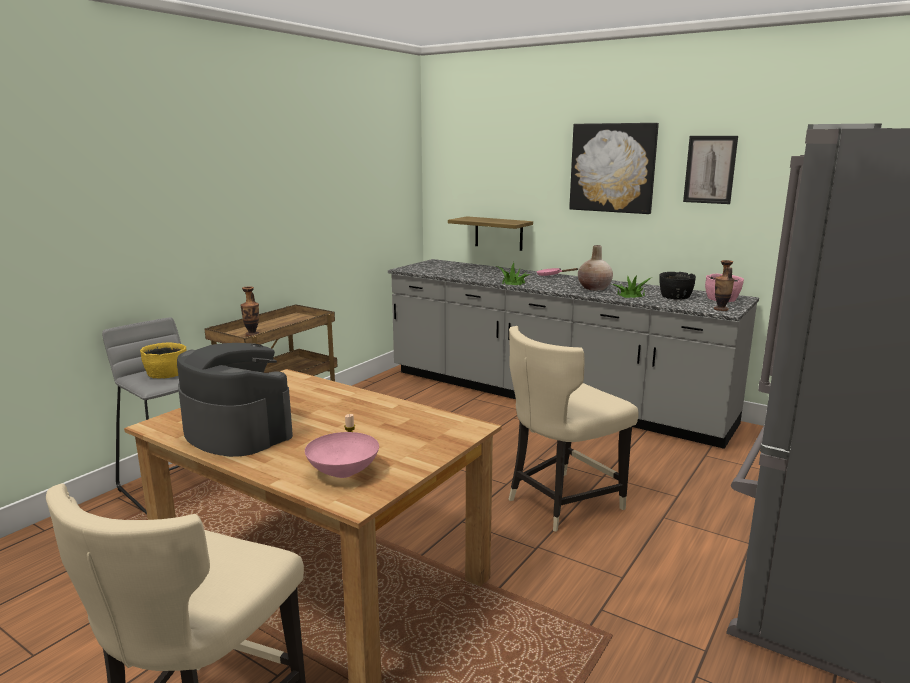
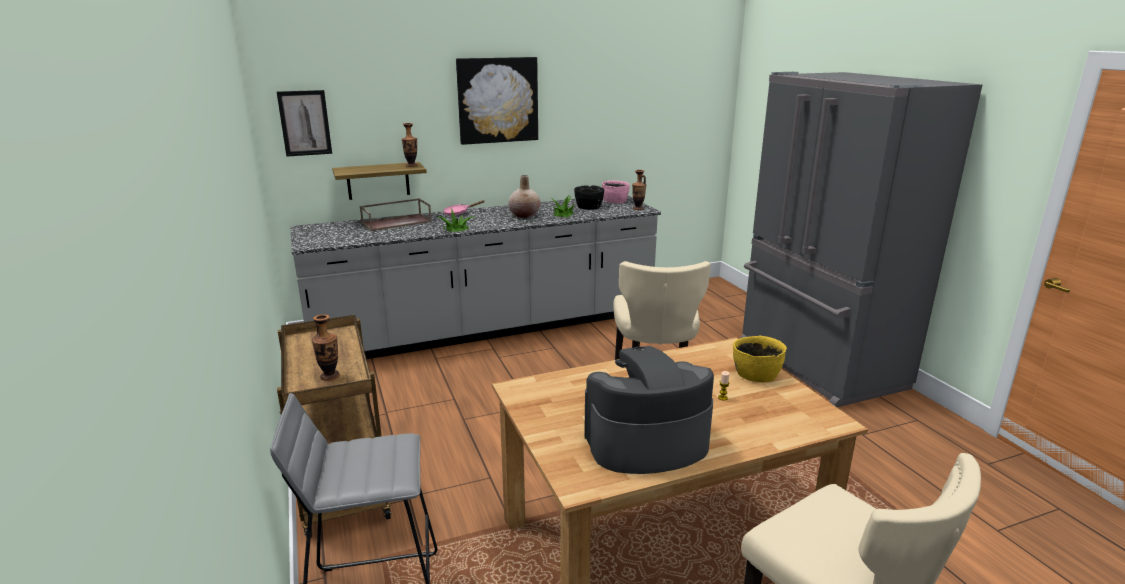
camera: 55 degrees left, 5 degrees up
yellow bowl [140,343,186,378] -> yellow bowl moved to [733,336,787,383]
pink bowl [305,432,379,478] -> none
picture [683,136,738,204] -> picture moved to [277,90,332,157]
none -> brown tray [360,198,432,231]
none -> vase [402,123,418,167]

